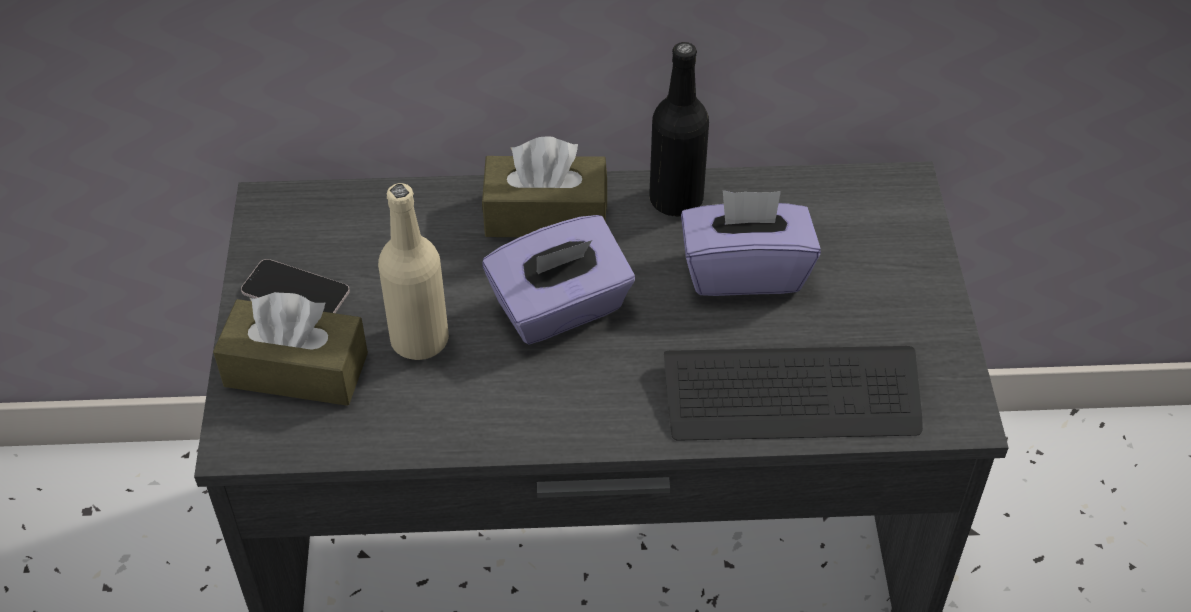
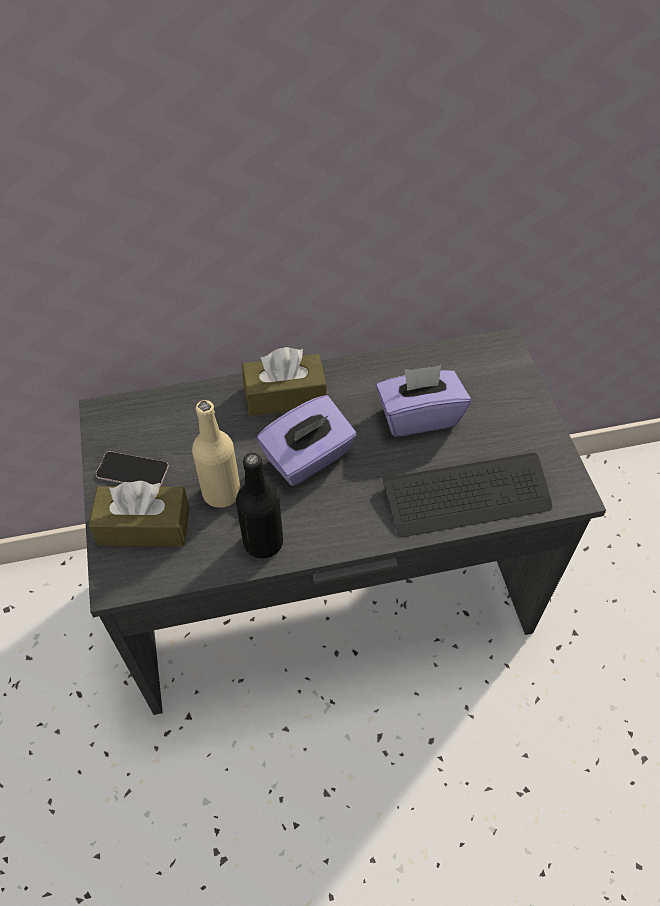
camera: 10 degrees left, 5 degrees up
black bottle [649,42,709,217] -> black bottle moved to [236,453,283,558]

